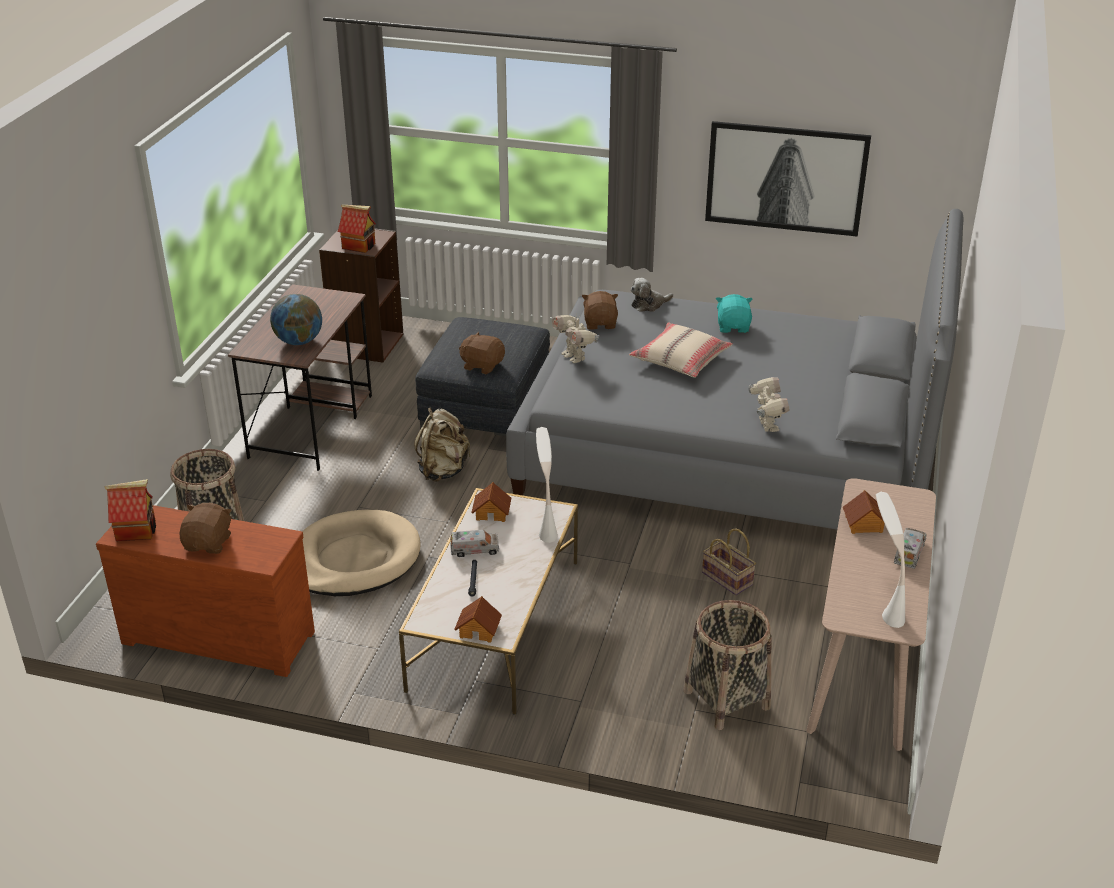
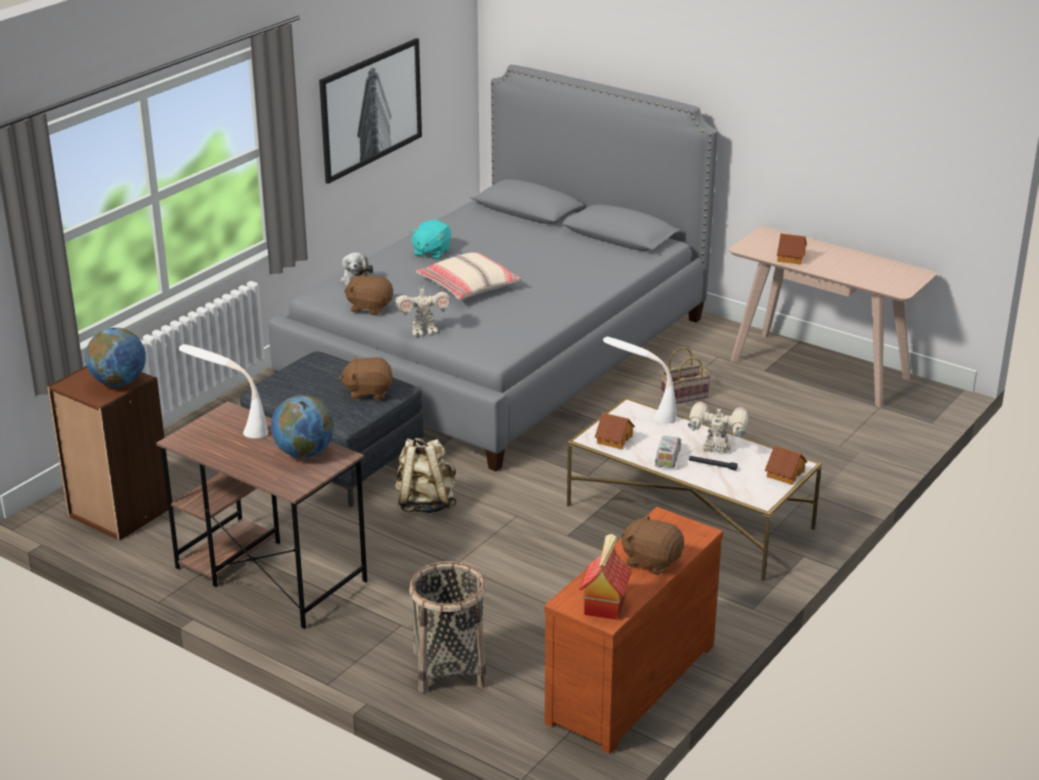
camera: 70 degrees left, 5 degrees down
beige dog bed [302,510,421,596] -> none
toy house [338,204,376,253] -> globe [85,328,146,386]
brown plush toy [459,332,505,374] -> brown plush toy turned 45 degrees clockwise [339,356,394,400]
basket [683,600,771,730] -> none
turquoise plush toy [716,294,752,333] -> turquoise plush toy turned 90 degrees counterclockwise [410,220,451,260]
toy robot [749,377,789,432] -> toy robot moved to [688,402,748,453]
white table lamp [876,492,905,628] -> white table lamp moved to [179,344,268,438]
toy truck [894,528,927,569] -> none

